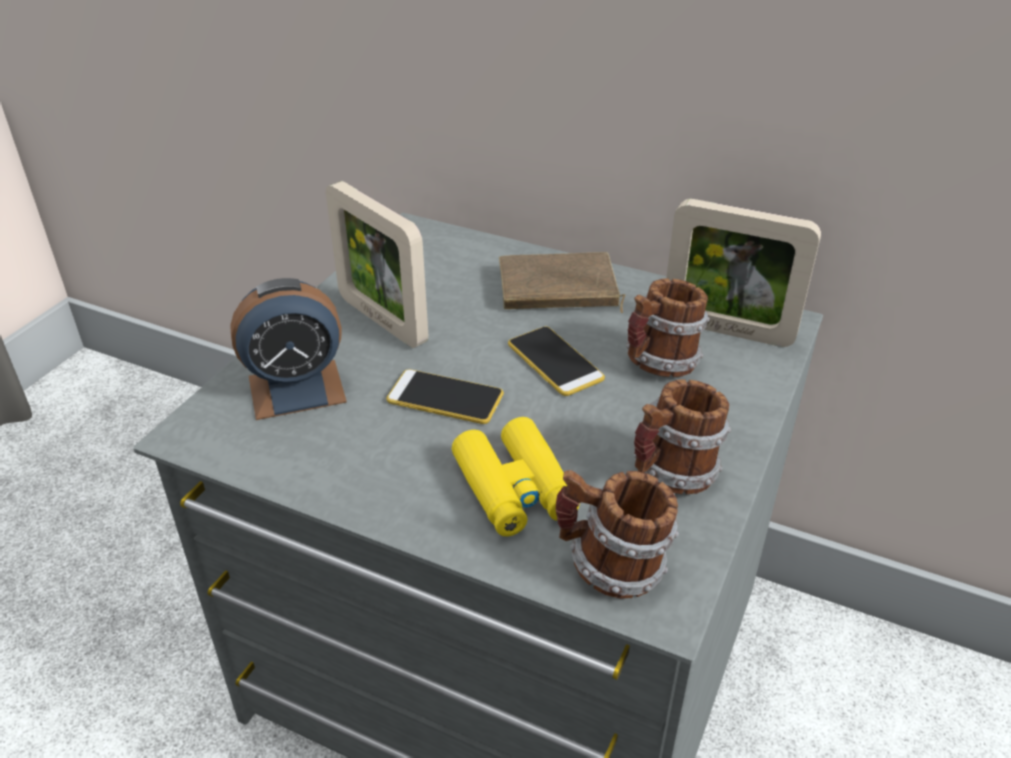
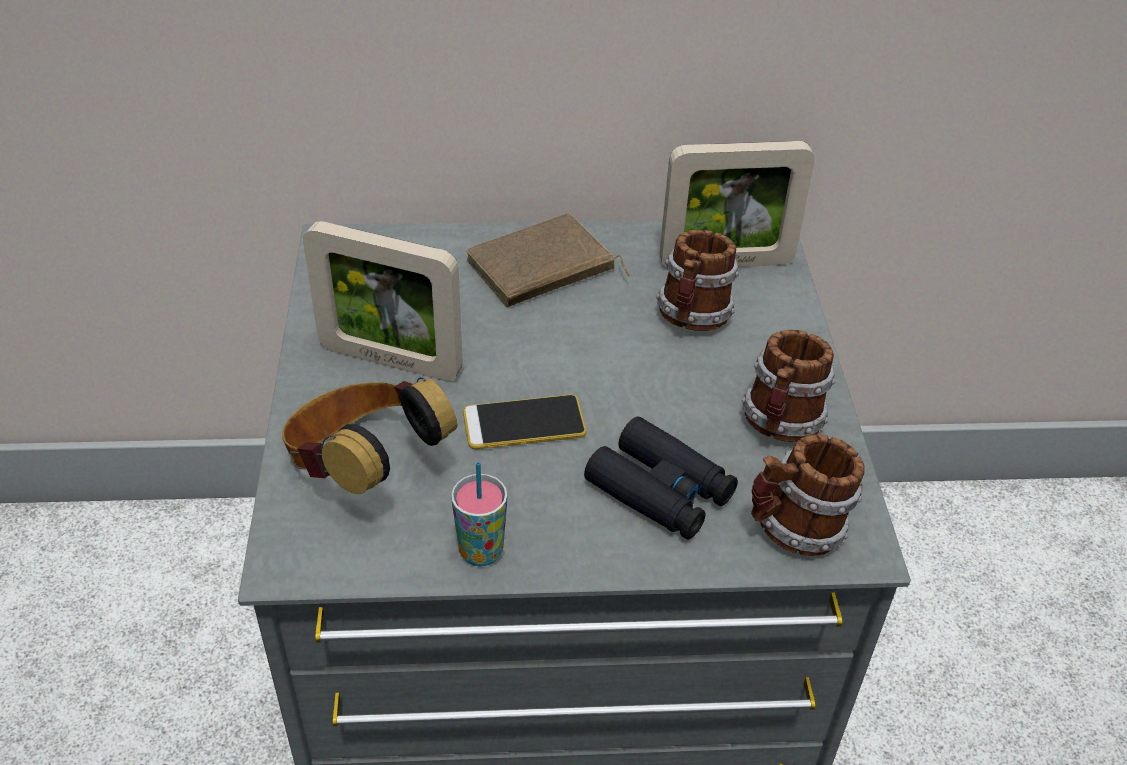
camera: 30 degrees left, 5 degrees up
alarm clock [230,278,347,420] -> headphones [282,377,457,494]
yellow binoculars [452,417,580,536] -> black binoculars [584,416,738,539]
phone [508,327,605,396] -> none
none -> cup [451,462,507,567]

